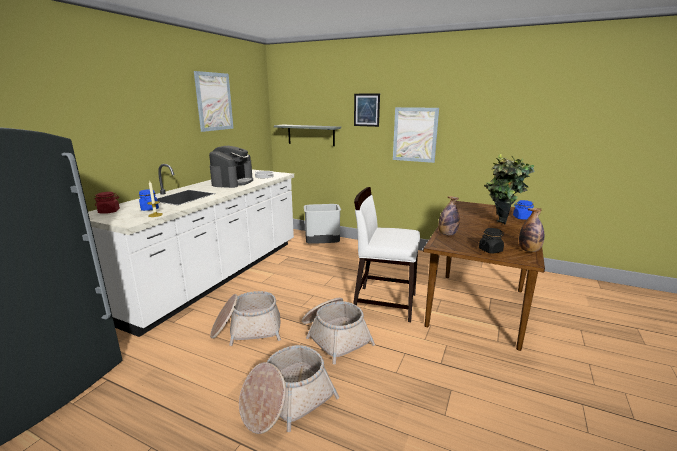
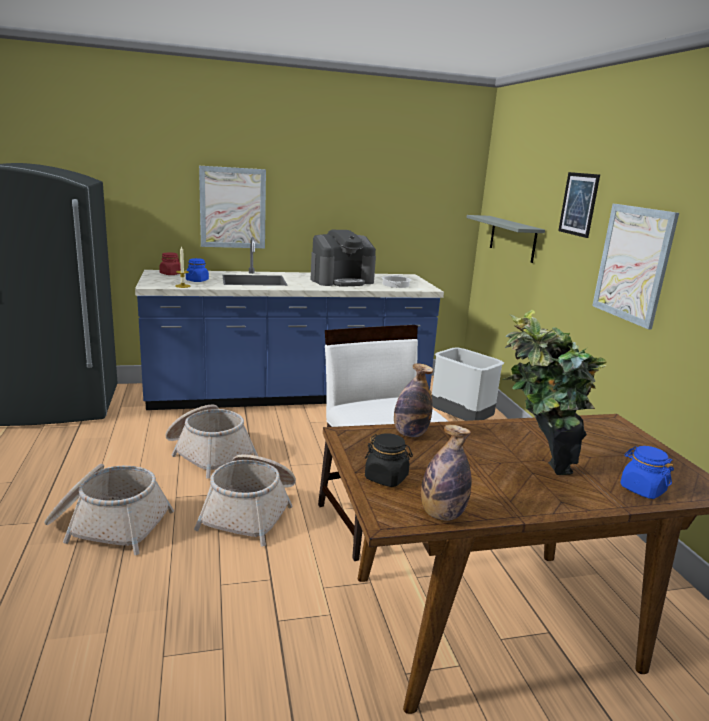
camera: 50 degrees right, 0 degrees up
white counter [88,164,294,337] -> blue counter [135,237,444,410]
picture [194,71,234,132] -> picture moved to [199,166,266,248]

